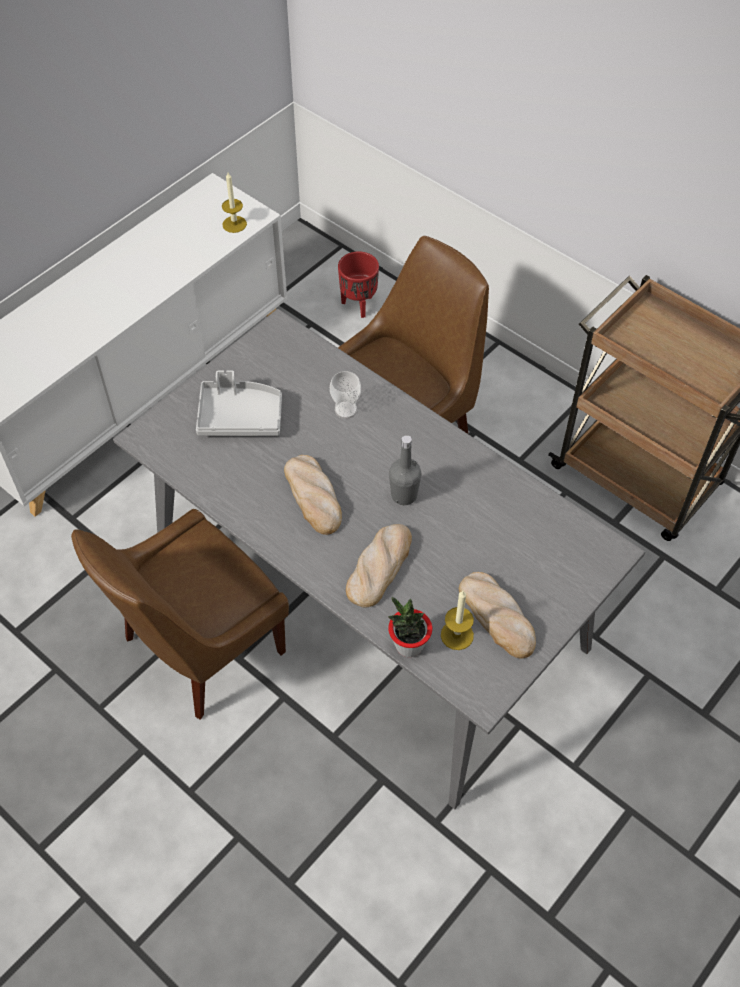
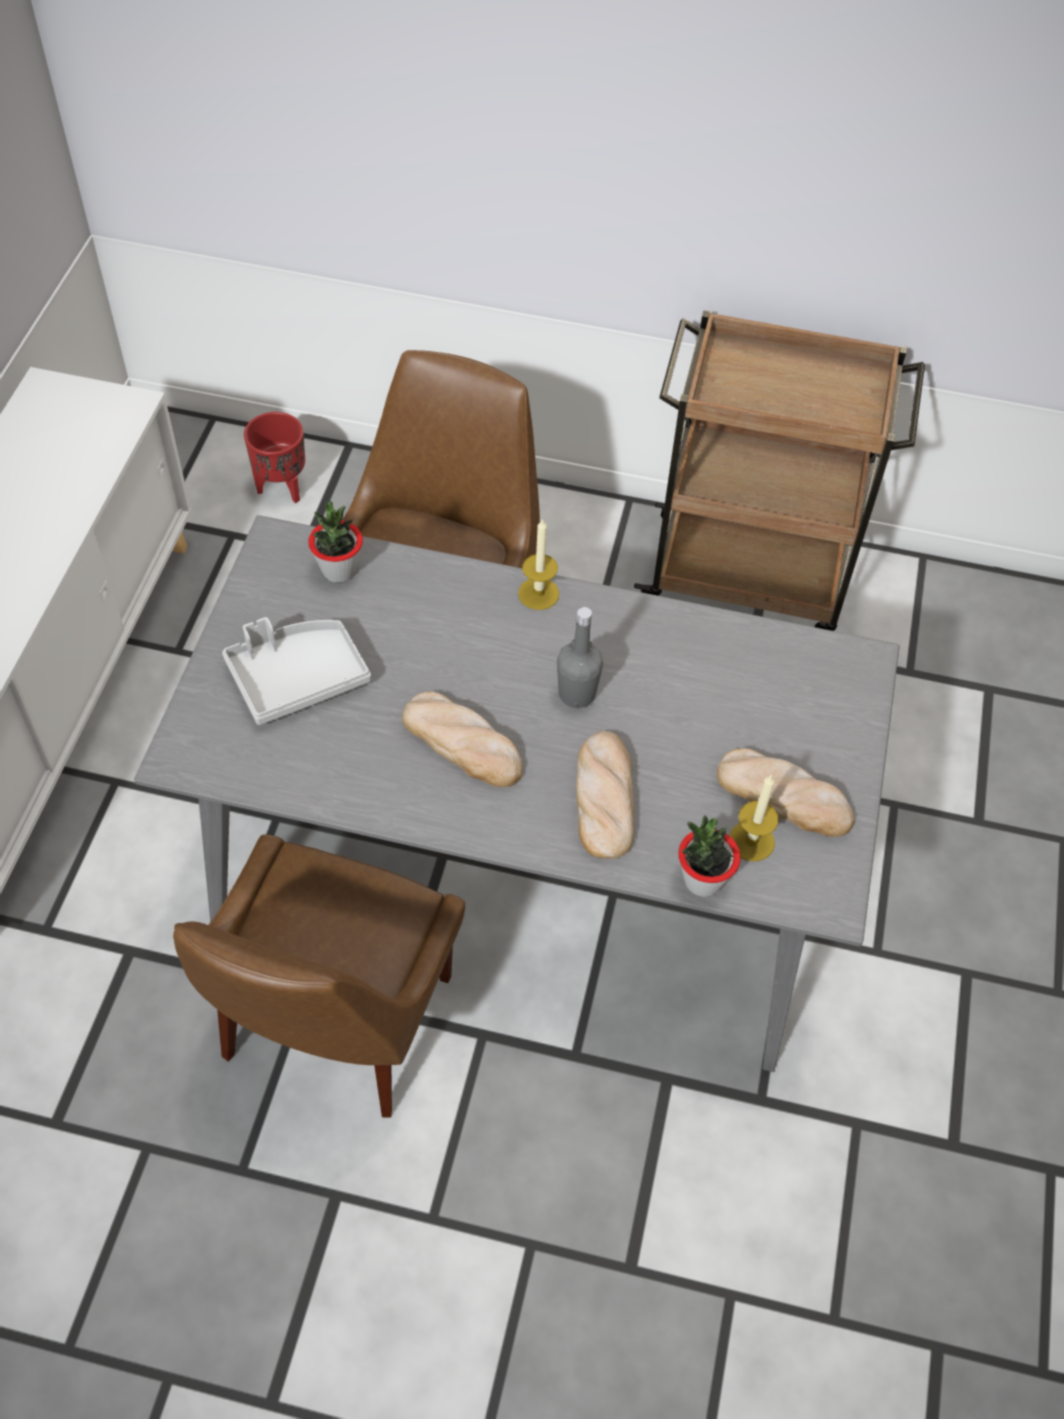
camera: 30 degrees left, 0 degrees up
candle [222,172,247,233] -> candle moved to [518,518,559,610]
cup [330,371,361,419] -> none
none -> potted plant [308,501,363,583]

